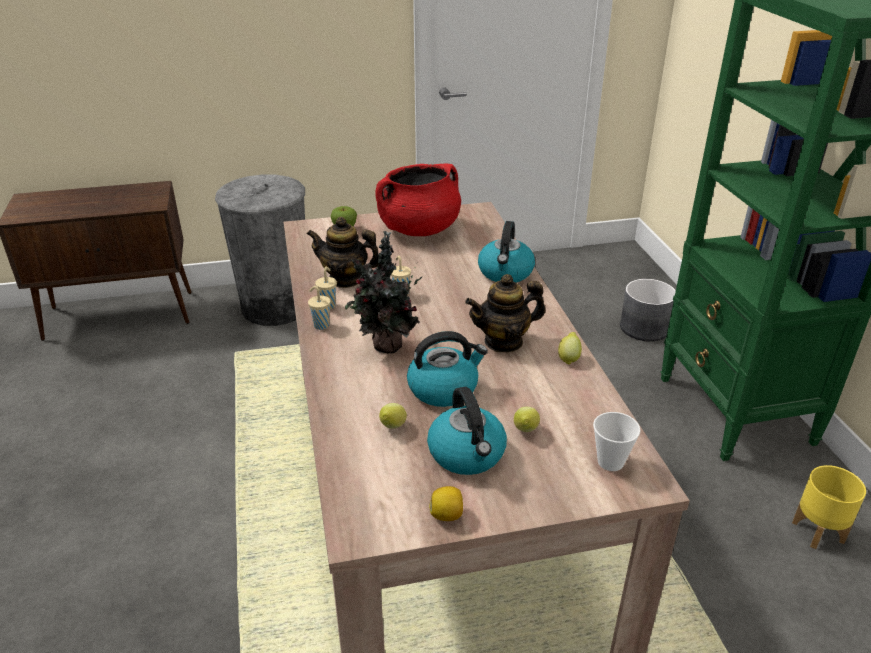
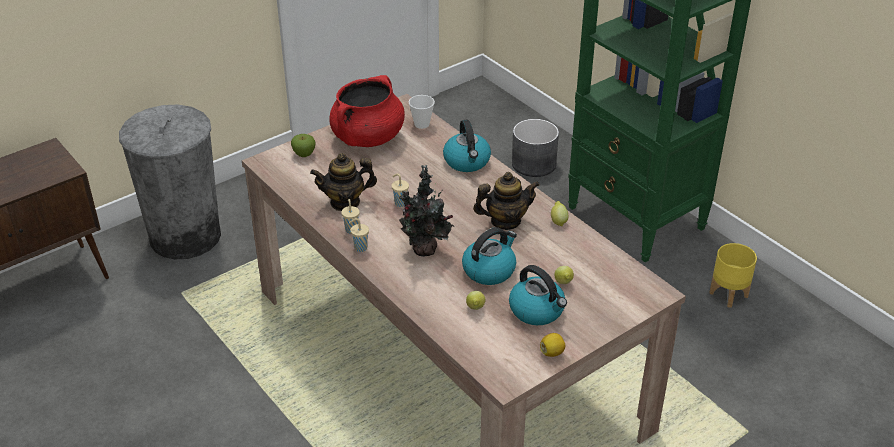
camera: 25 degrees left, 5 degrees up
teapot [465,274,545,353] -> teapot turned 150 degrees counterclockwise [473,172,540,230]
cup [593,412,641,471] -> cup moved to [409,95,435,129]

